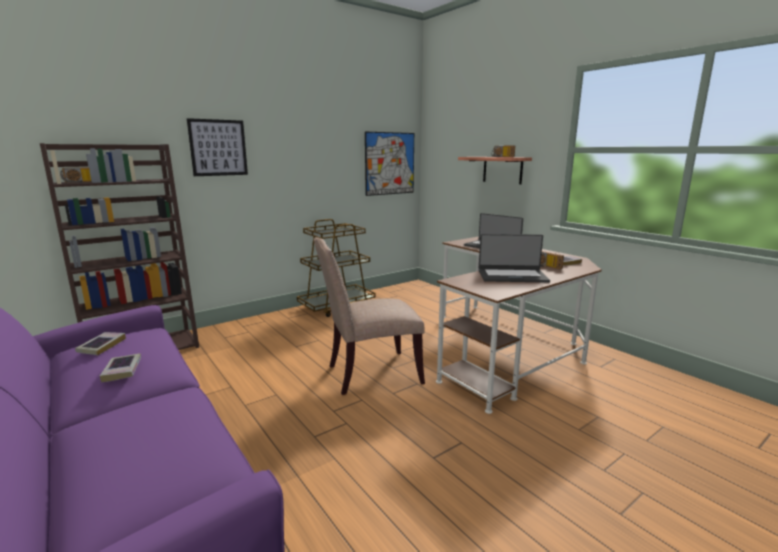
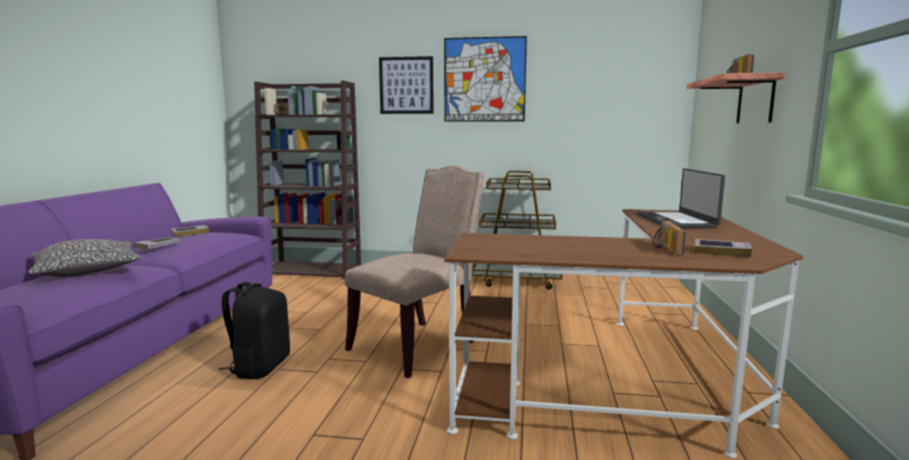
camera: 45 degrees right, 5 degrees down
beige chair [313,237,425,395] -> beige chair turned 105 degrees clockwise [345,165,484,378]
picture [365,131,414,196] -> picture moved to [444,36,527,122]
laptop [479,234,550,283] -> none
none -> pillow [28,239,142,277]
none -> black backpack [219,282,290,379]

